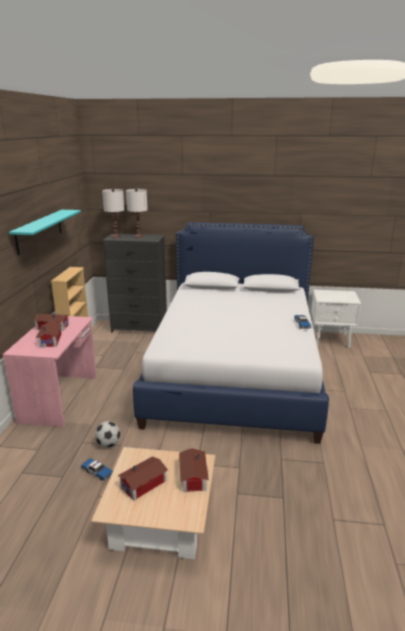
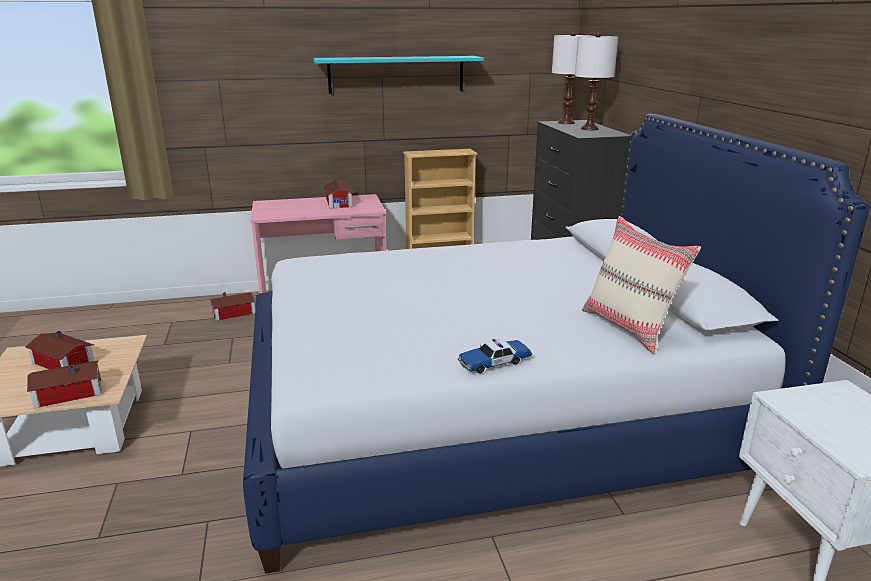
camera: 70 degrees right, 0 degrees up
toy house [36,321,62,347] -> toy house moved to [209,292,255,321]
toy car [81,458,113,481] -> none
football [95,421,120,448] -> none
none -> beige pillow [582,216,701,354]

